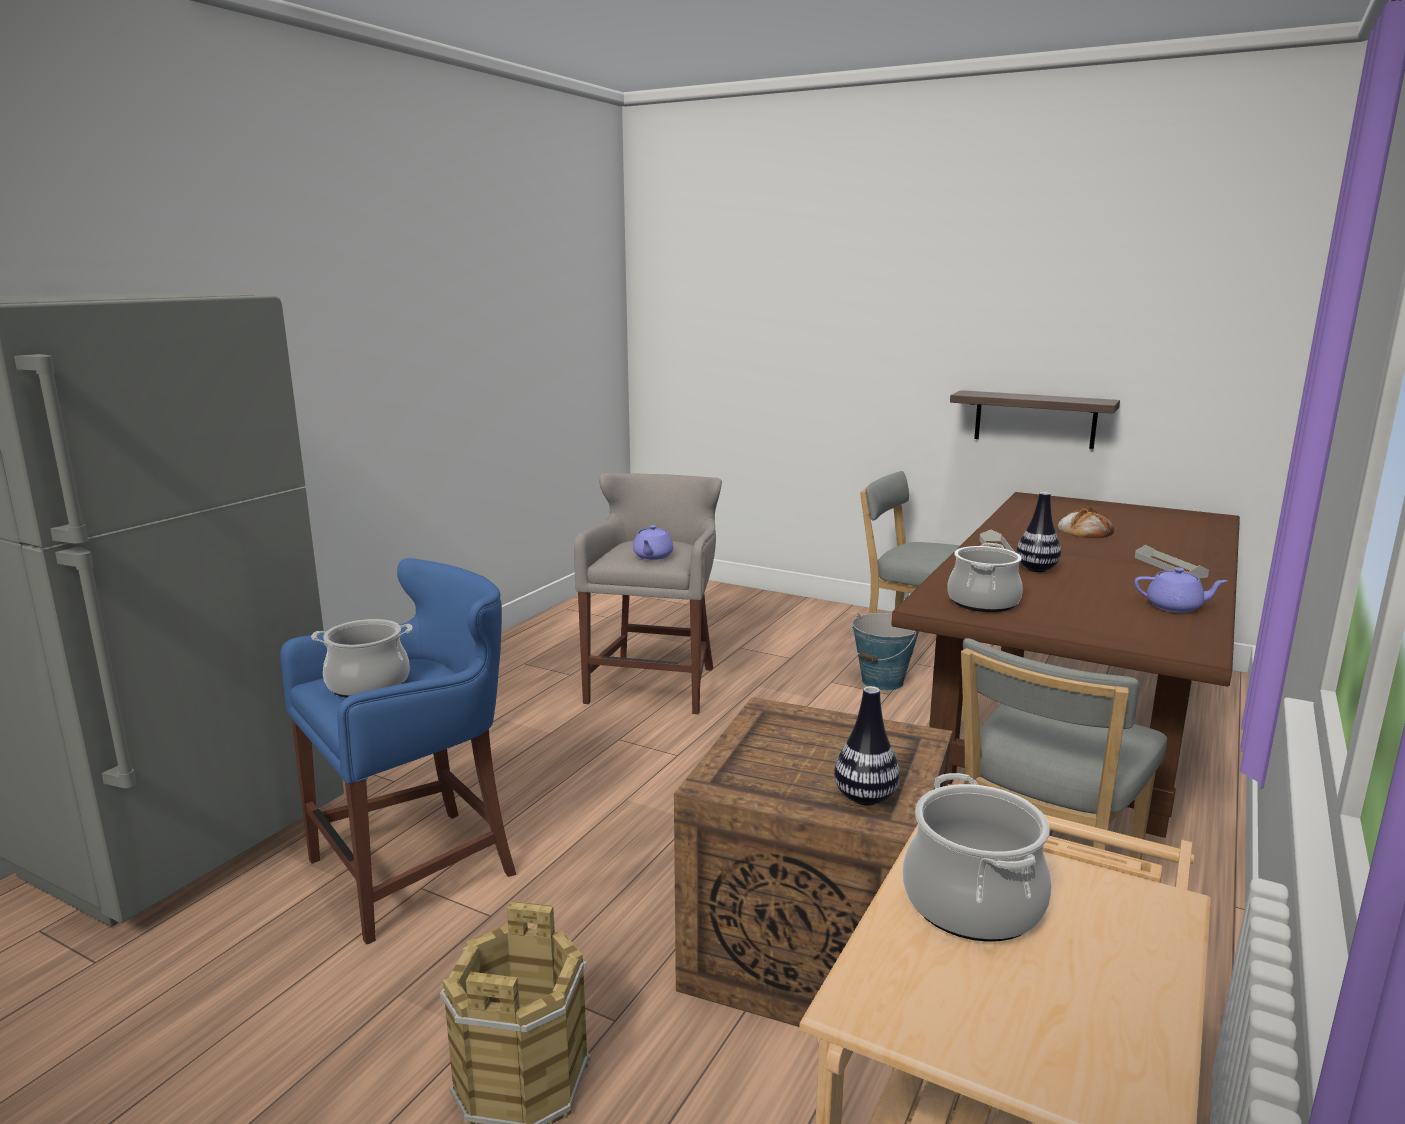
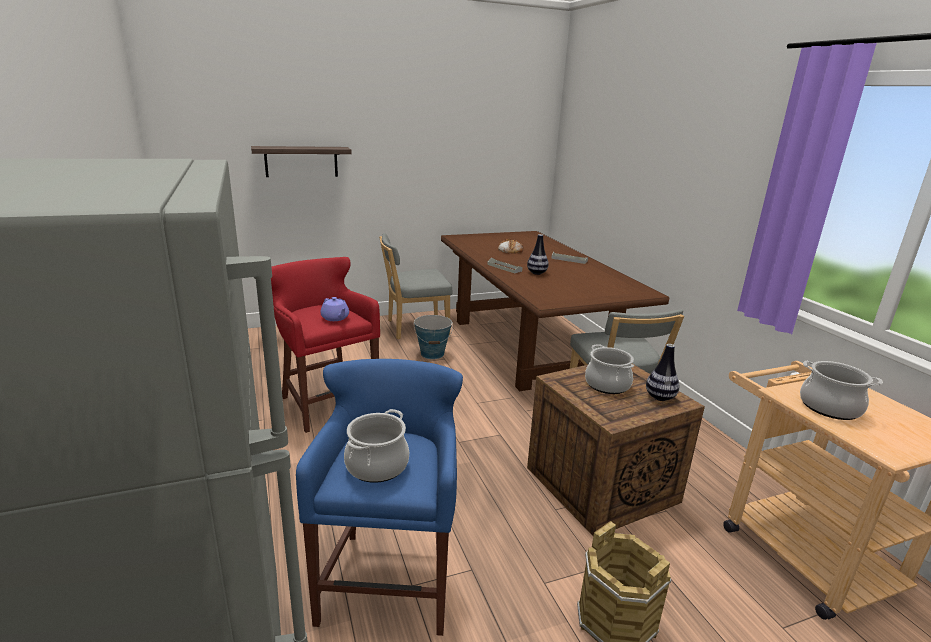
camera: 50 degrees left, 5 degrees up
grey stool [574,473,722,714] -> red stool [271,257,380,433]
cooking pot [947,543,1023,612] -> cooking pot moved to [585,344,634,394]
shelf [950,390,1120,449] -> shelf moved to [251,146,352,177]
purple teapot [1134,567,1228,613] -> none

